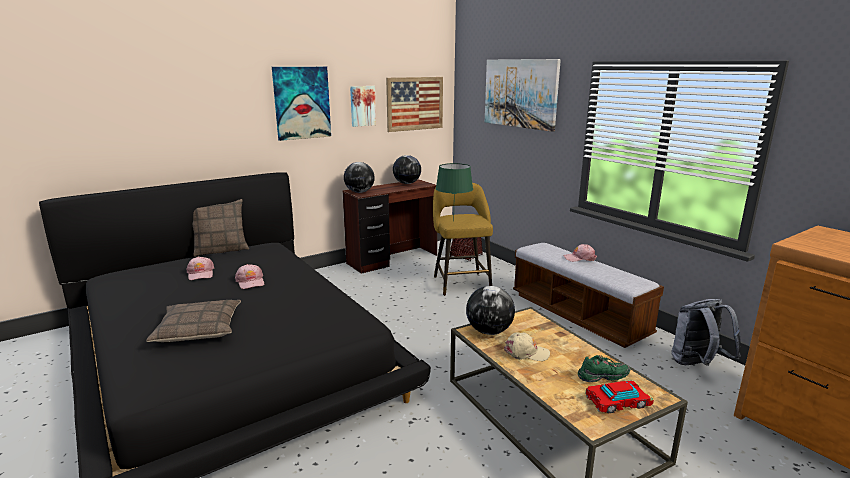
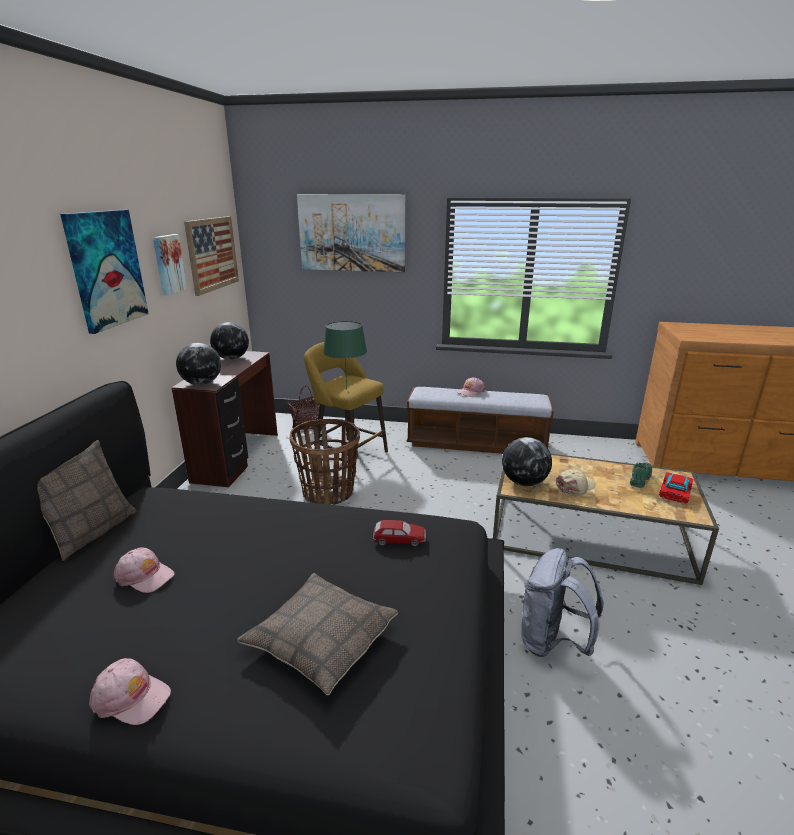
camera: 45 degrees left, 5 degrees up
pink cap [235,264,264,289] -> pink cap moved to [89,658,171,725]
grey backpack [671,299,741,366] -> grey backpack moved to [521,548,604,657]
none -> basket [290,419,360,505]
none -> toy car [373,520,426,546]

